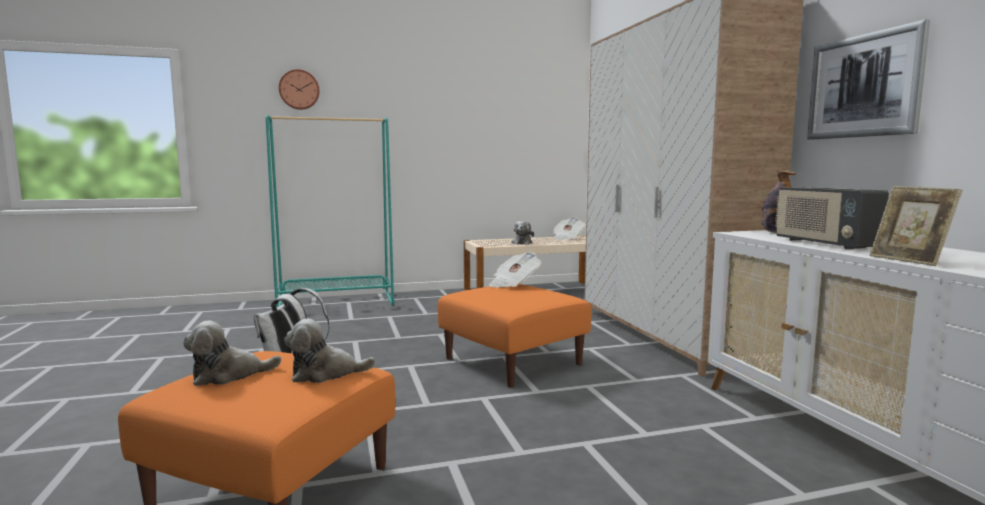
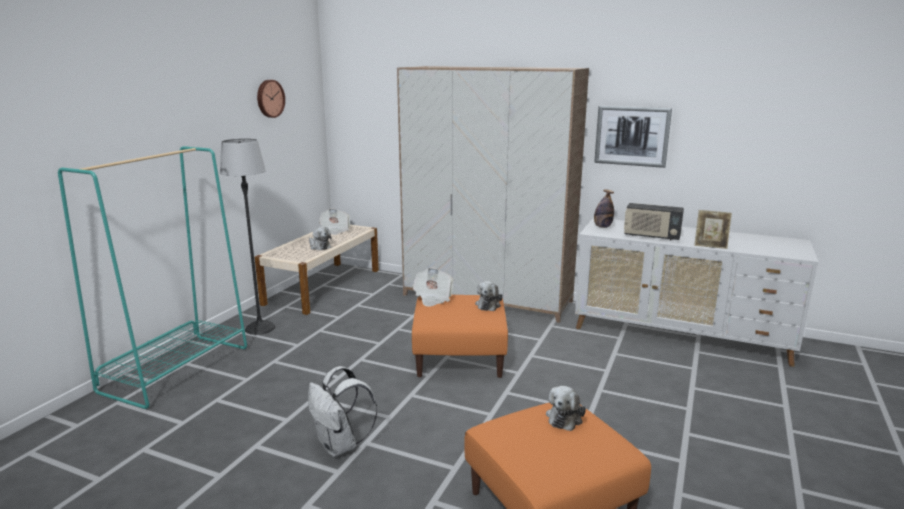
camera: 50 degrees left, 10 degrees up
plush toy [183,321,281,386] -> plush toy moved to [475,281,503,311]
wall clock [279,69,320,110] -> wall clock moved to [257,80,285,118]
none -> floor lamp [220,138,275,335]

